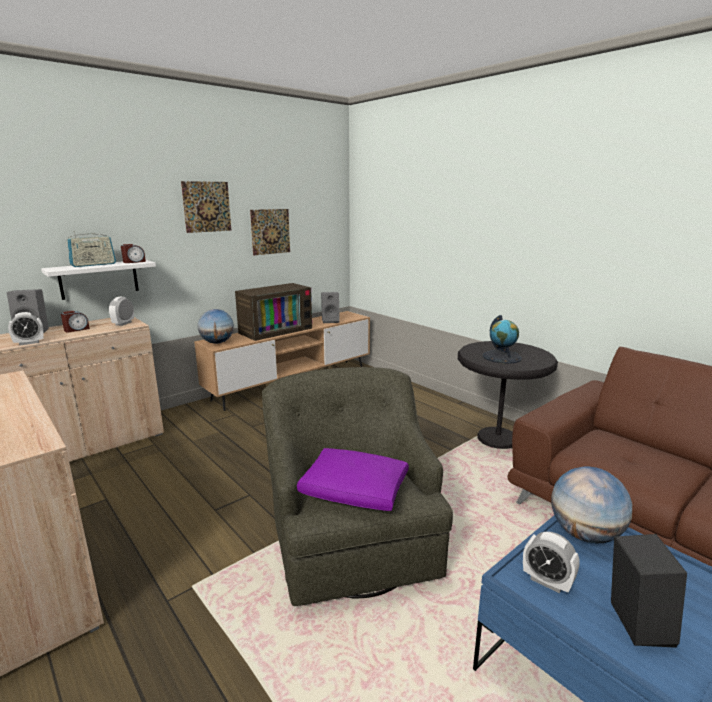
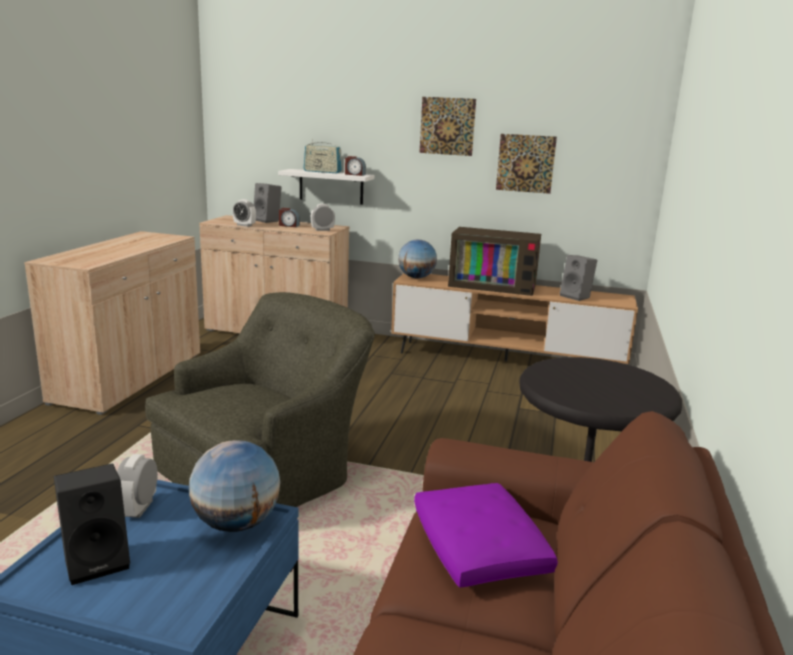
camera: 55 degrees right, 0 degrees up
purple pillow [297,448,409,511] -> purple pillow moved to [414,483,558,588]
globe [483,315,522,364] -> none

